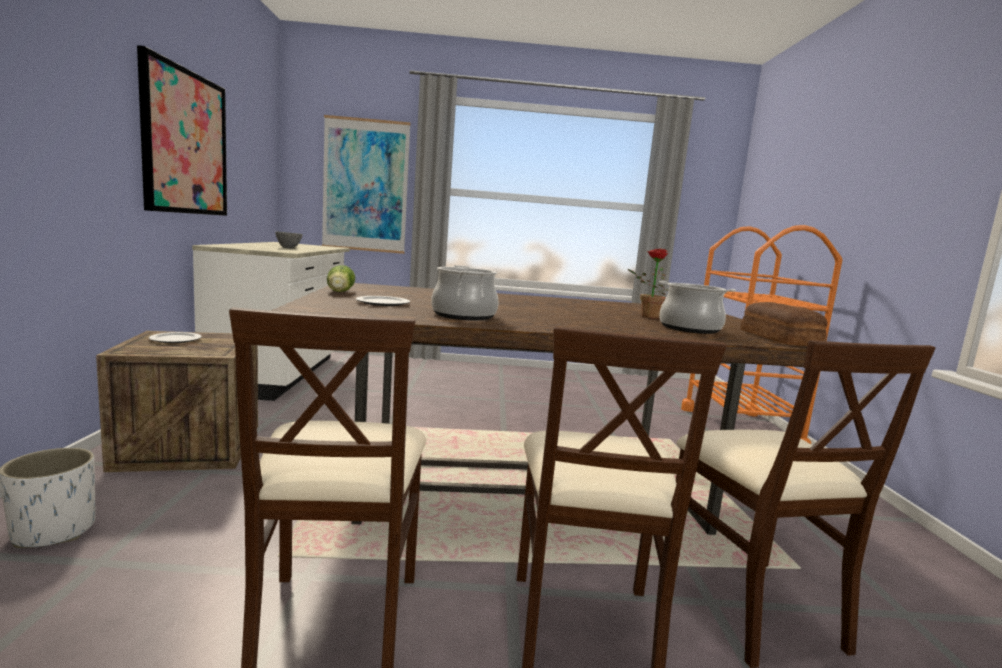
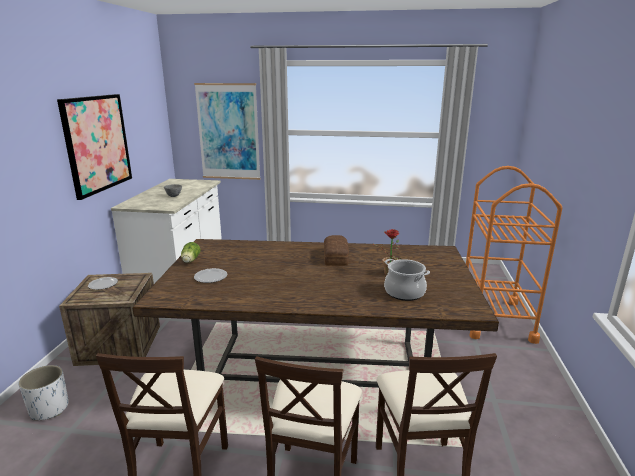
camera: 10 degrees right, 10 degrees up
cooking pot [432,265,499,320] -> none
bread [741,302,828,346] -> bread moved to [324,235,349,266]

